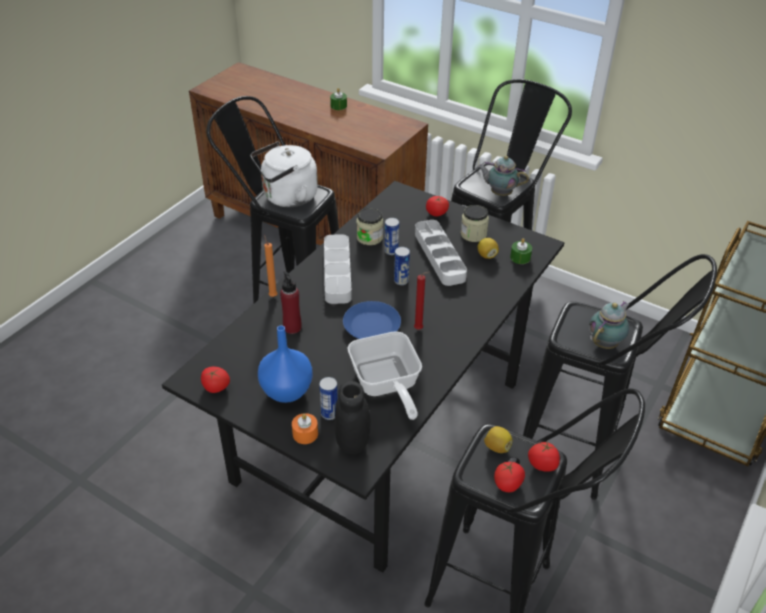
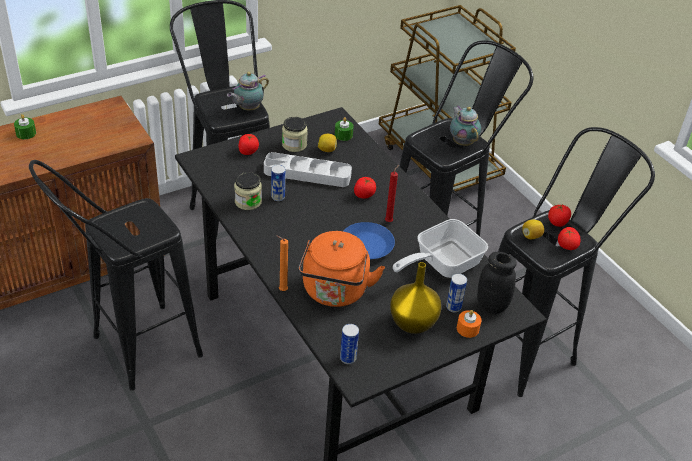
camera: 65 degrees left, 0 degrees up
tomato [201,367,230,393] -> tomato moved to [354,177,376,199]
white kettle [251,141,318,207] -> none
blue vase [258,325,313,403] -> yellow vase [390,262,441,334]
red bottle [280,271,302,334] -> orange kettle [298,231,385,307]
grey tray [324,234,352,304] -> none
frying pan [347,331,422,420] -> frying pan turned 135 degrees clockwise [393,219,488,278]
can [394,247,410,285] -> can moved to [340,324,359,364]

